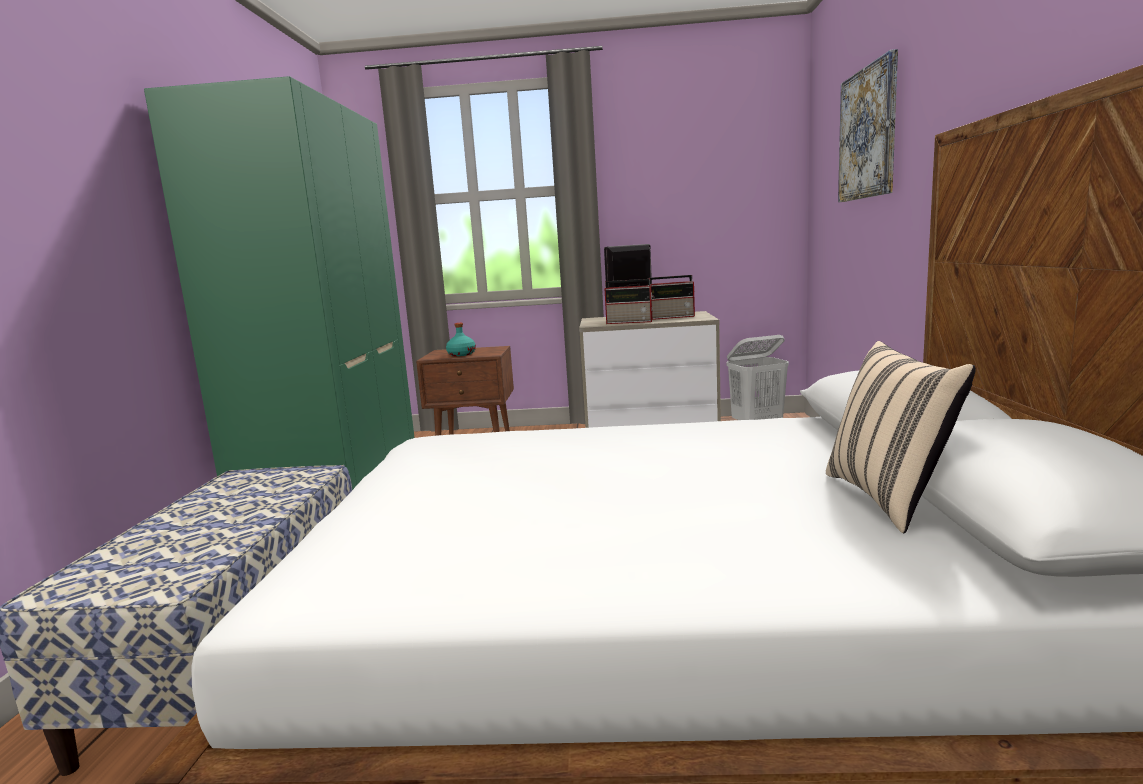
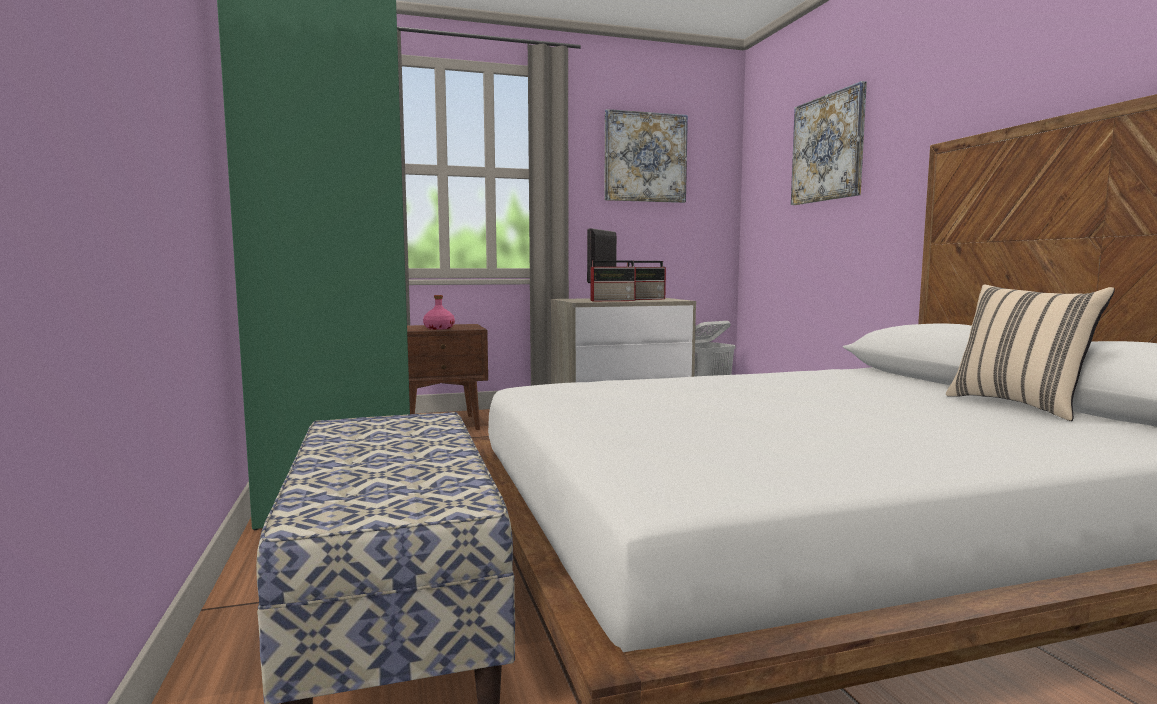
camera: 20 degrees left, 5 degrees down
turquoise bottle [446,323,476,356] -> pink bottle [423,295,455,330]
none -> picture [604,109,688,203]

